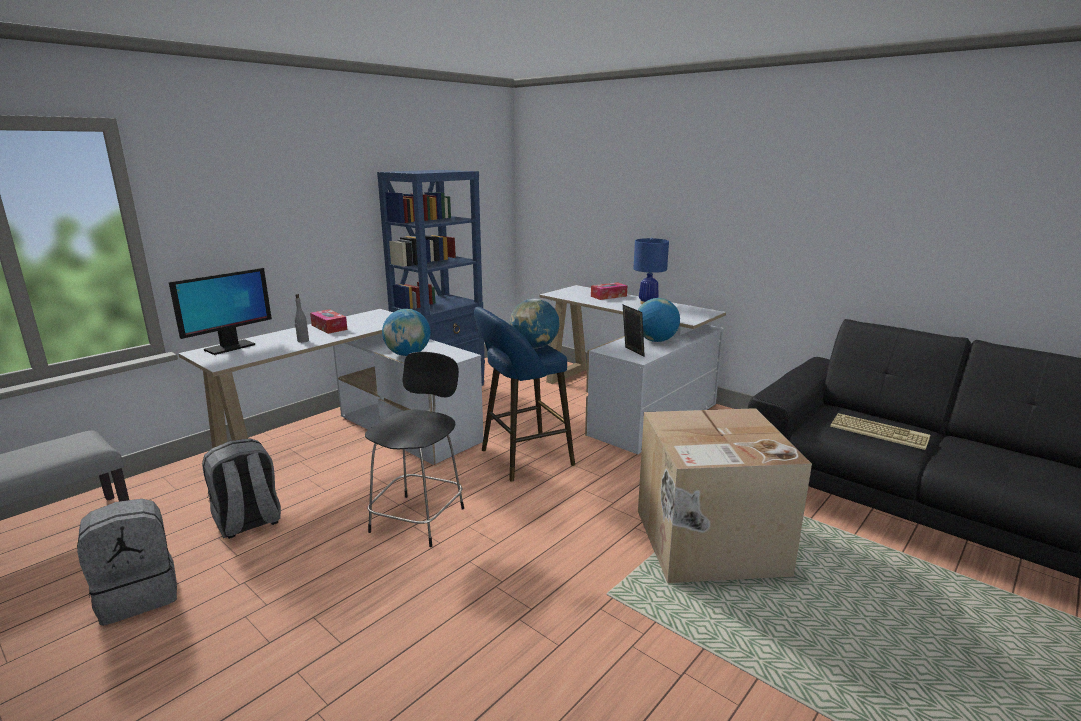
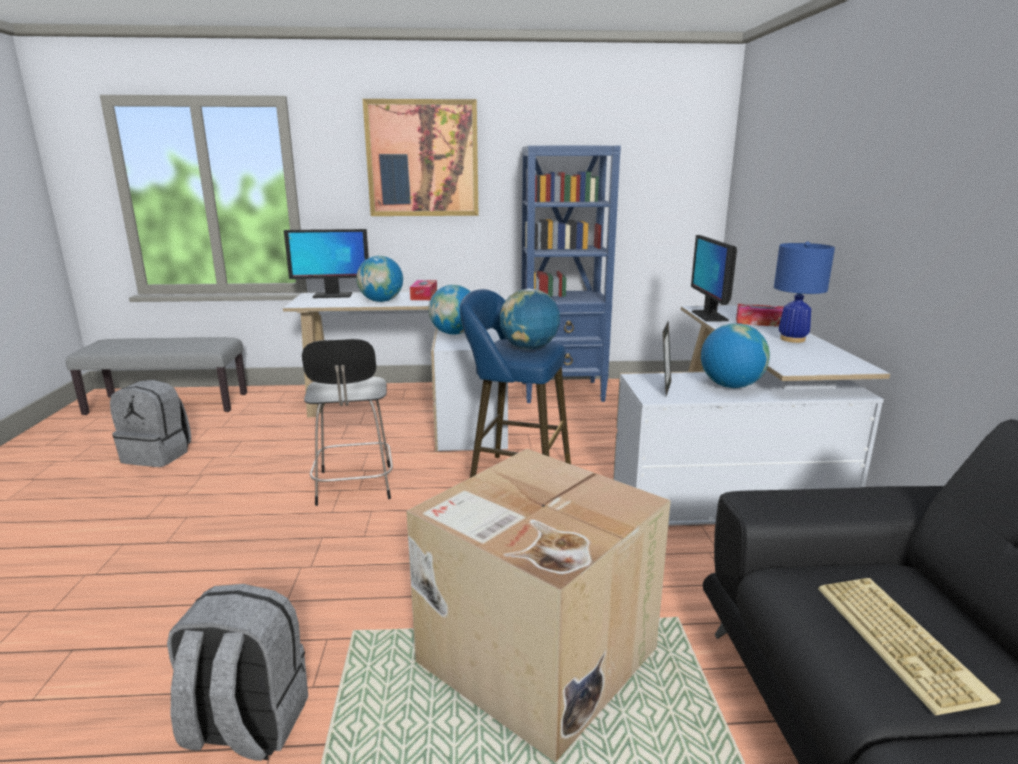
camera: 45 degrees right, 0 degrees up
grey backpack [202,439,281,539] -> grey backpack moved to [167,584,308,761]
grey bottle [295,294,309,343] -> globe [356,256,403,302]
black chair [365,352,464,547] -> black chair turned 105 degrees clockwise [302,339,393,506]
none -> picture [363,99,478,216]
none -> monitor [691,235,737,322]

